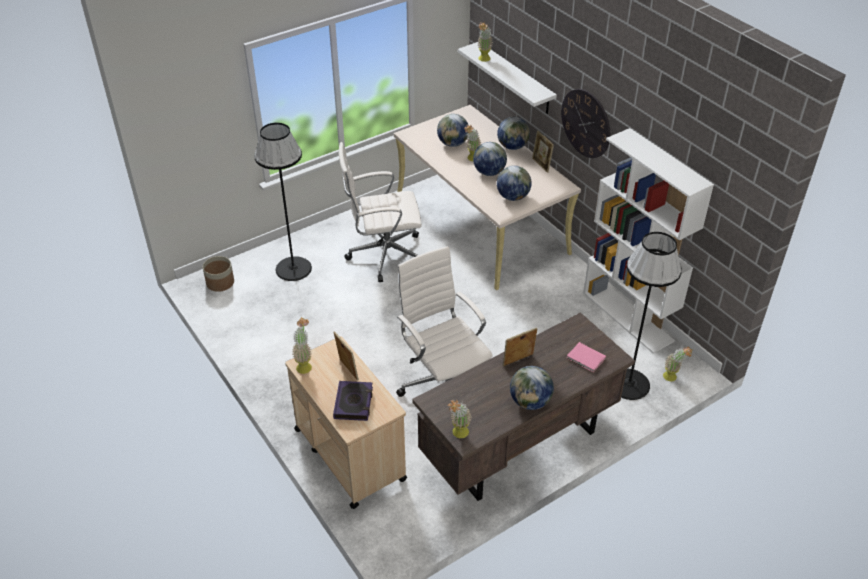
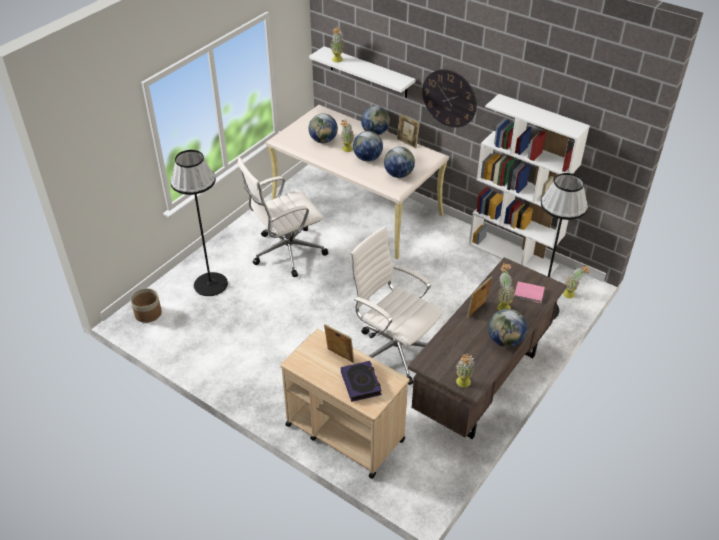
camera: 20 degrees left, 0 degrees up
potted plant [292,317,312,374] -> potted plant moved to [497,263,515,311]

